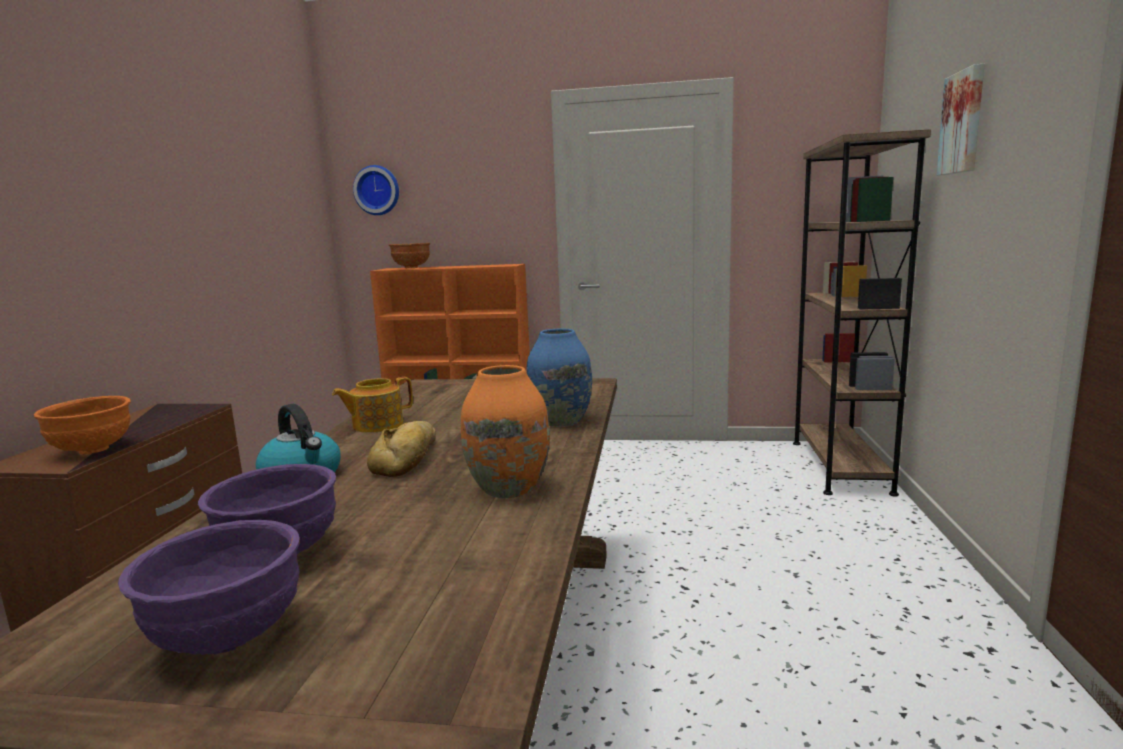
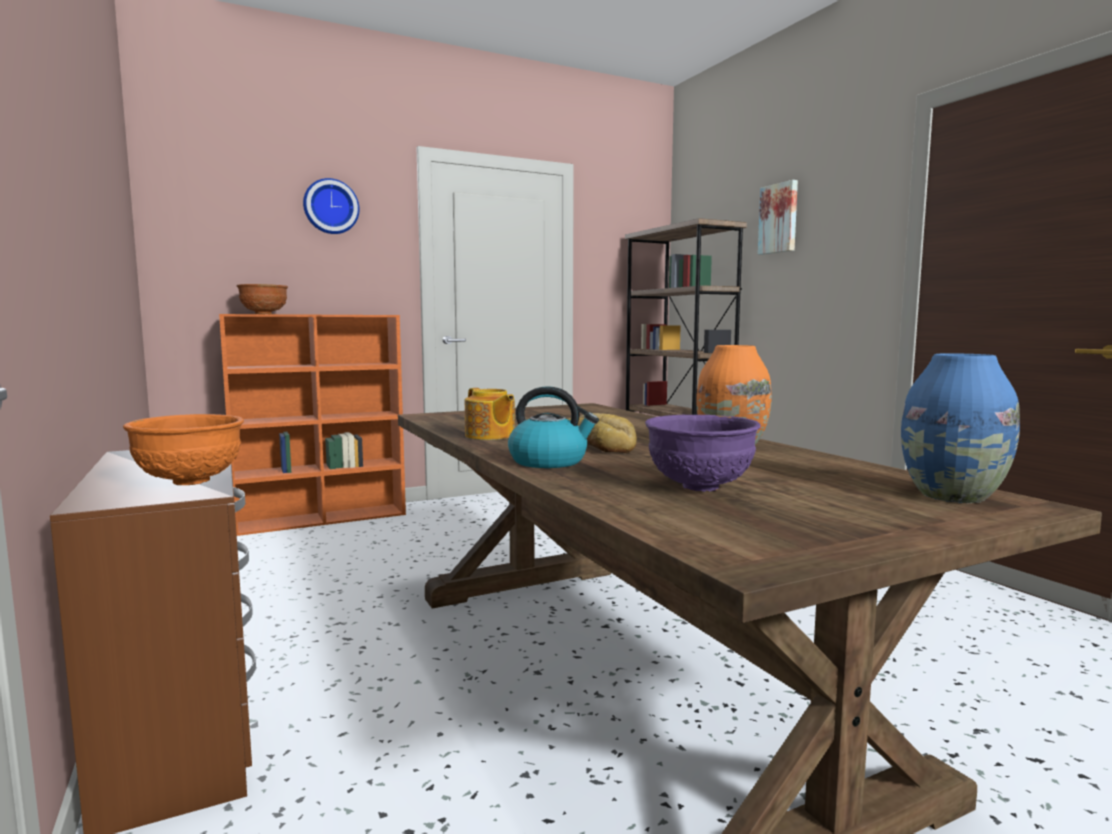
camera: 35 degrees left, 5 degrees down
purple bowl [118,520,300,655] -> none
teapot [332,377,413,433] -> teapot turned 60 degrees counterclockwise [465,388,515,440]
wall clock [353,165,399,215] -> wall clock moved to [303,178,360,234]
blue vase [526,329,592,427] -> blue vase moved to [901,353,1020,503]

